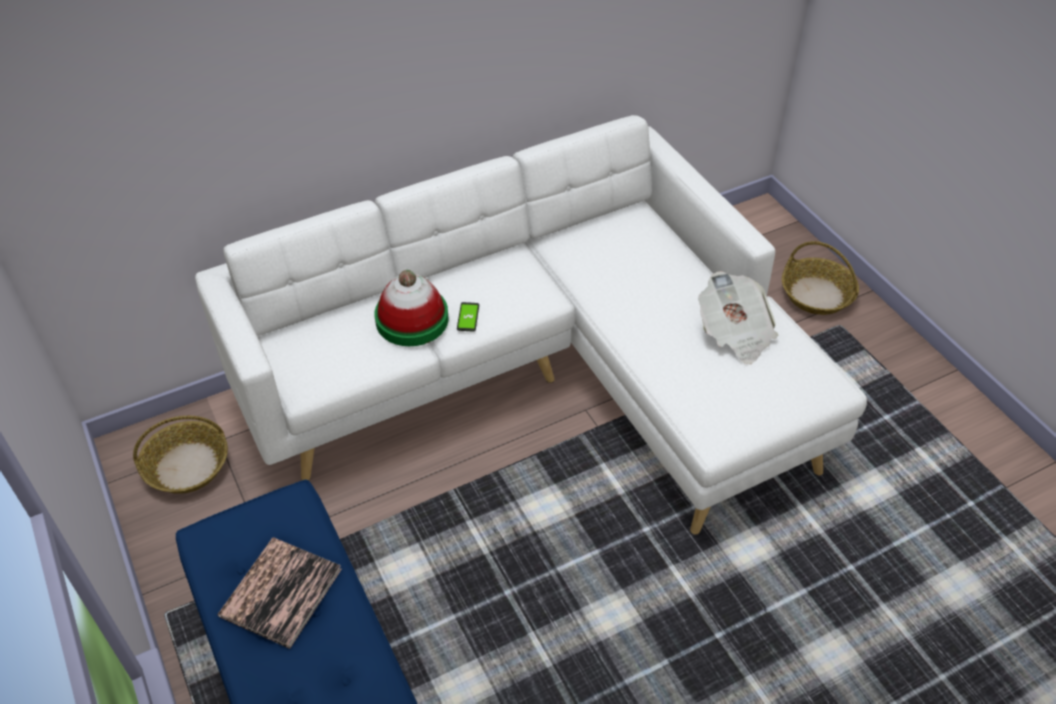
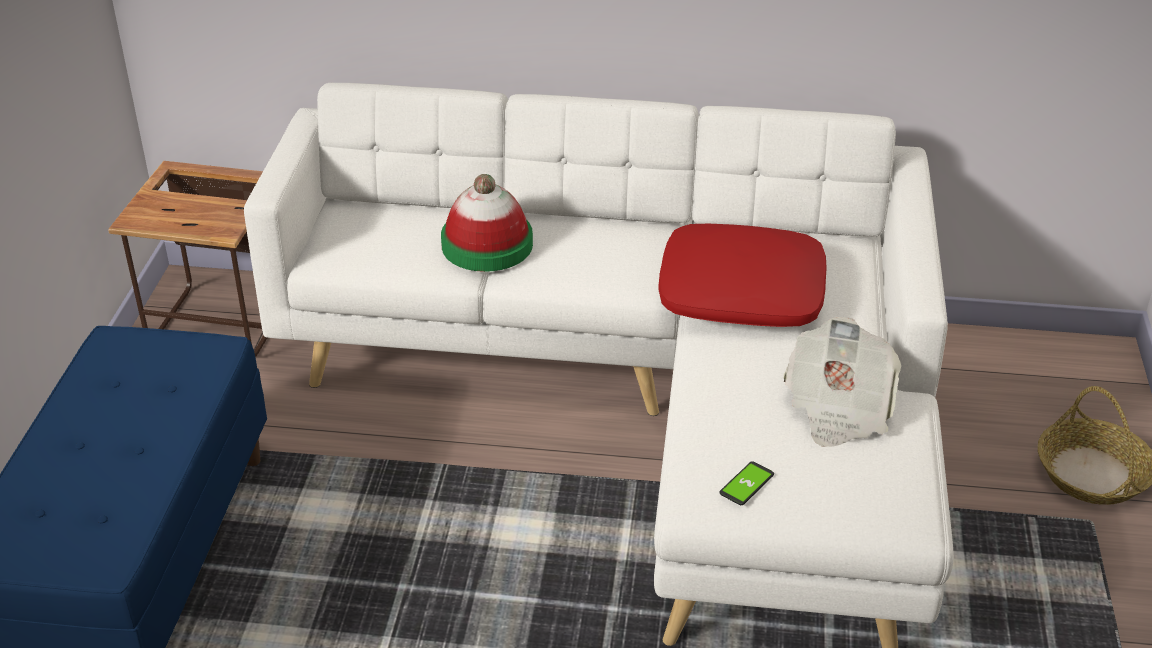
camera: 35 degrees right, 10 degrees down
basket [133,416,228,494] -> side table [108,161,267,357]
book [217,537,341,649] -> none
phone [457,302,479,331] -> phone moved to [719,461,774,505]
none -> red pillow [658,224,827,327]

